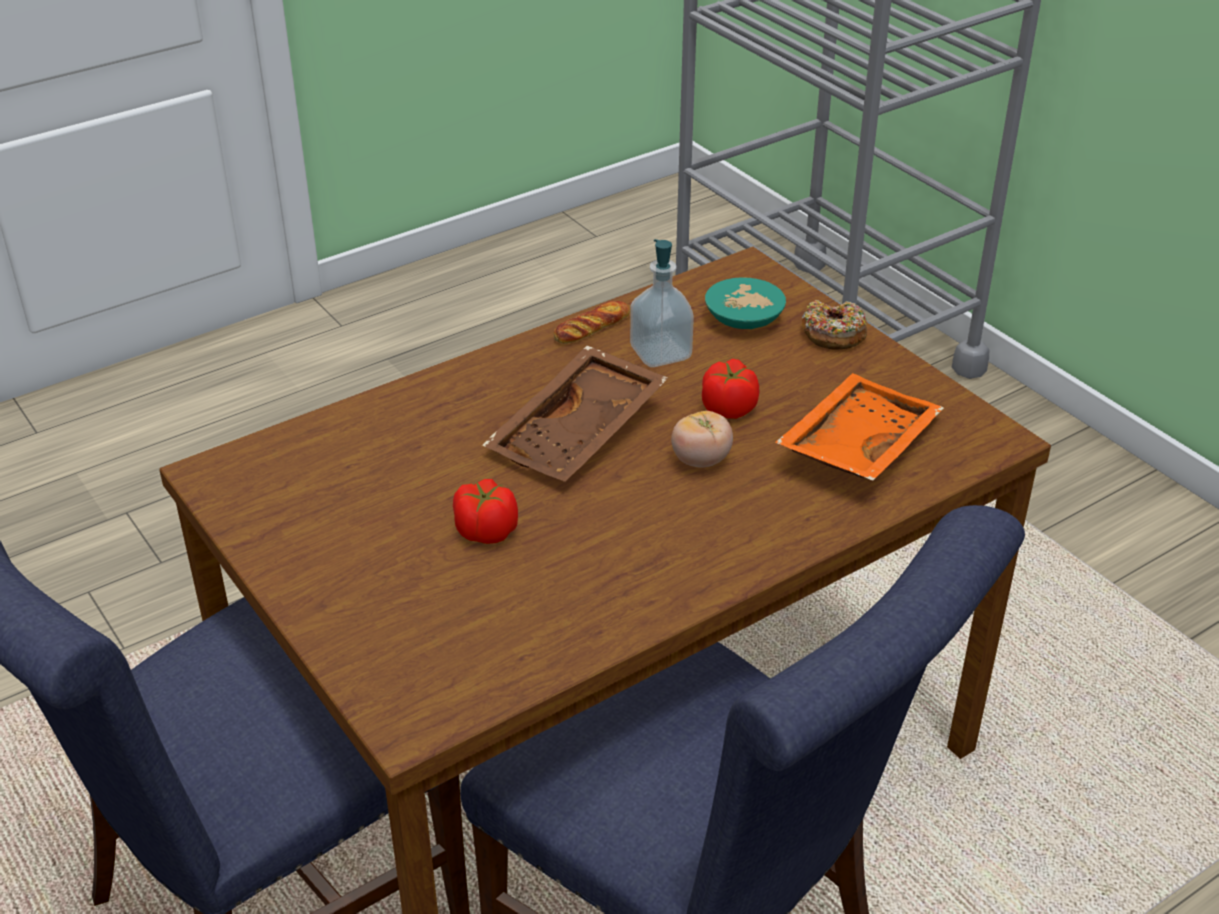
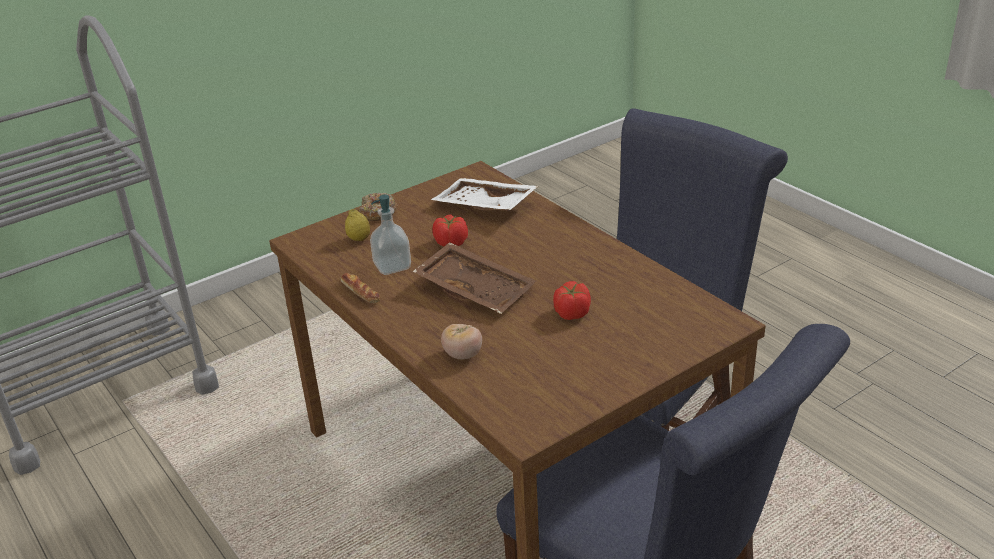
camera: 90 degrees left, 5 degrees down
tomato [671,411,733,468] -> tomato moved to [441,324,482,359]
turquoise bowl [705,277,786,329] -> lemon [345,209,370,241]
orange tray [775,373,944,481] -> white tray [431,178,538,211]

